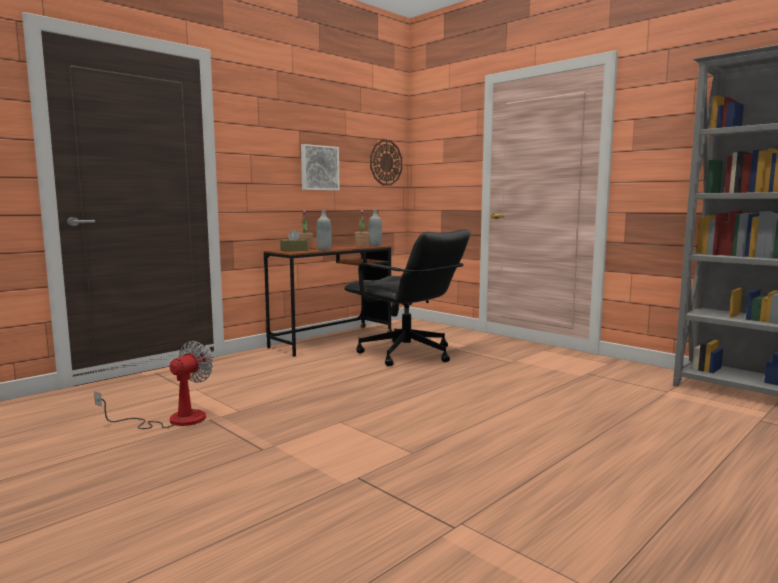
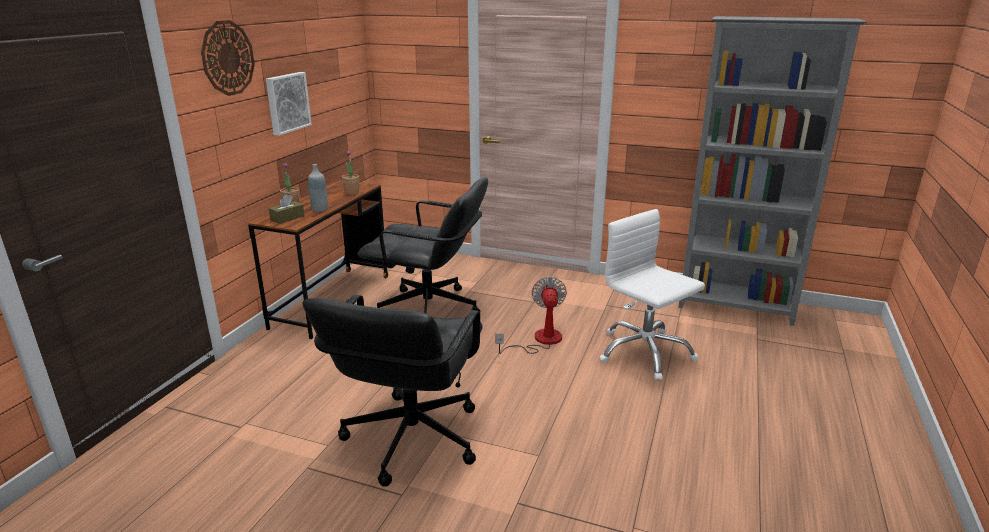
camera: 25 degrees left, 15 degrees up
fan [94,341,213,429] -> fan moved to [496,277,567,354]
grey bottle [369,209,382,246] -> none
wall clock [370,139,402,186] -> wall clock moved to [201,20,255,96]
none -> black office chair [302,295,483,487]
none -> white office chair [599,209,705,380]

